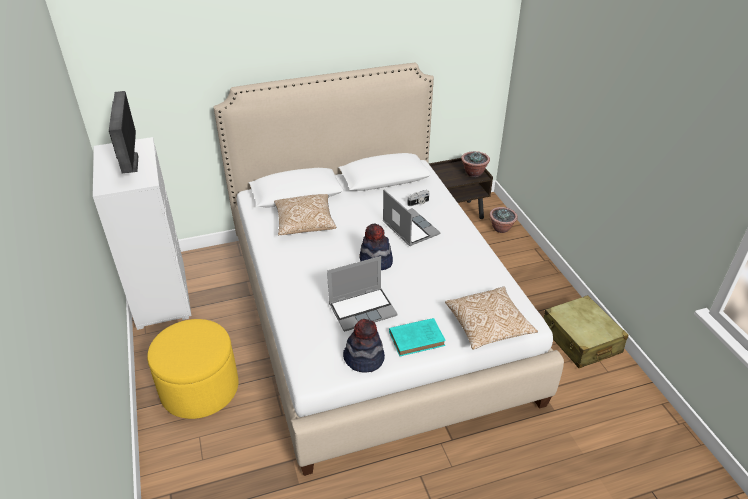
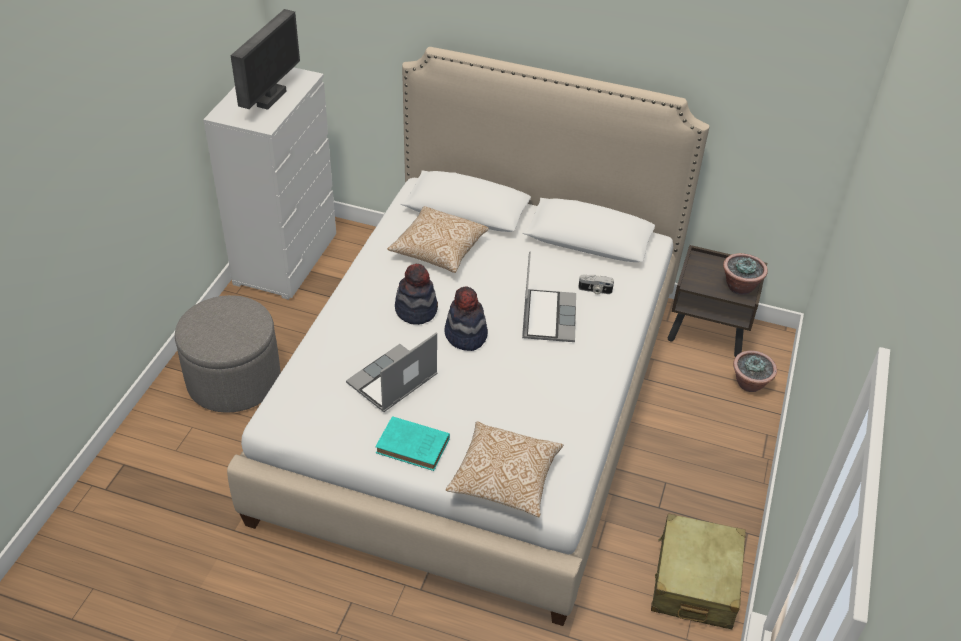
camera: 35 degrees right, 5 degrees up
yellow ottoman [147,319,239,419] -> grey ottoman [175,295,281,412]
laptop [327,256,398,332] -> laptop turned 120 degrees clockwise [346,332,438,412]
hat [343,319,385,373] -> hat moved to [395,264,438,325]

